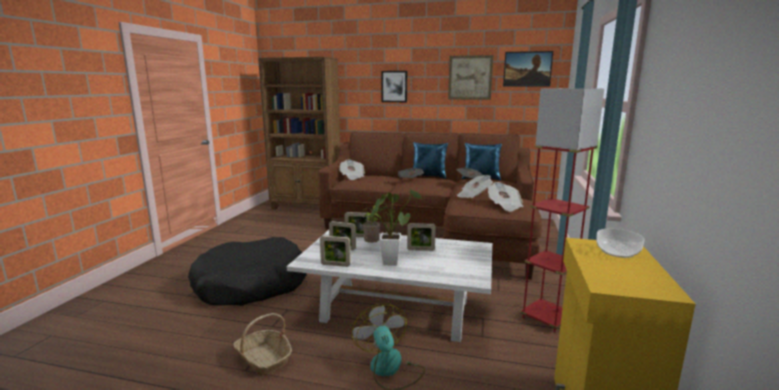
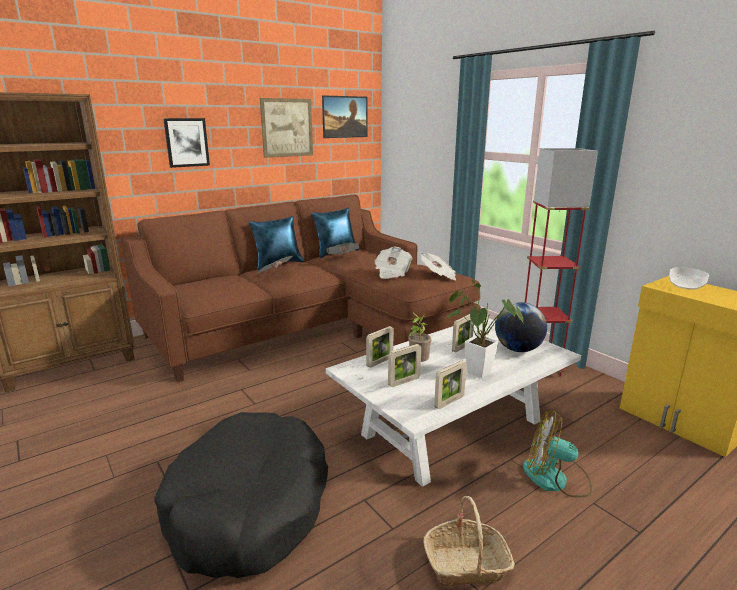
camera: 50 degrees left, 5 degrees up
newspaper [339,160,365,180] -> none
none -> globe [495,302,547,352]

